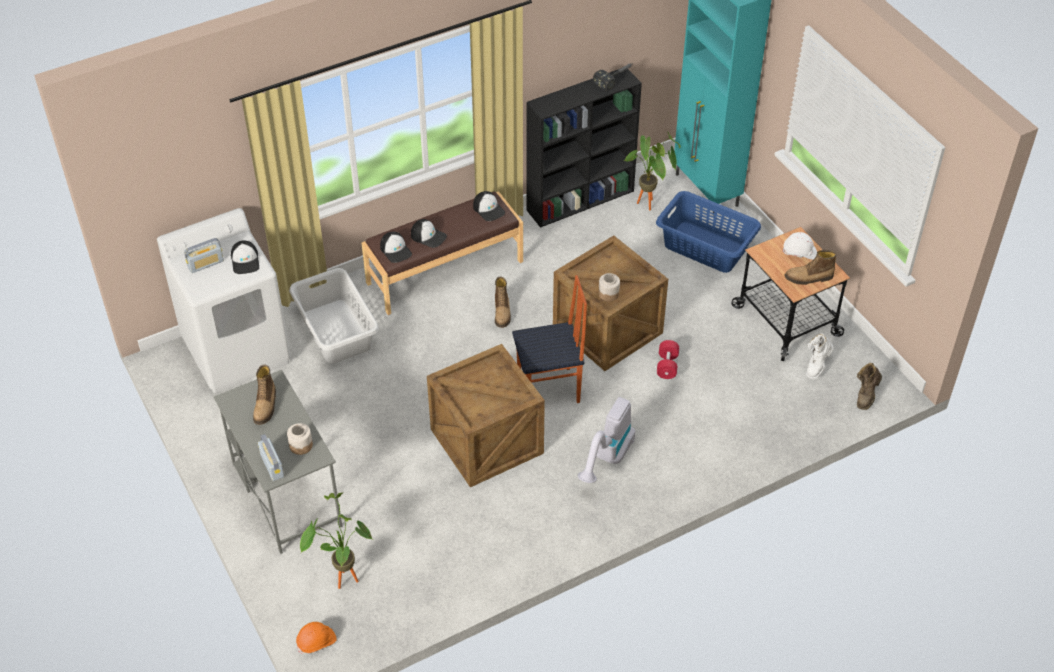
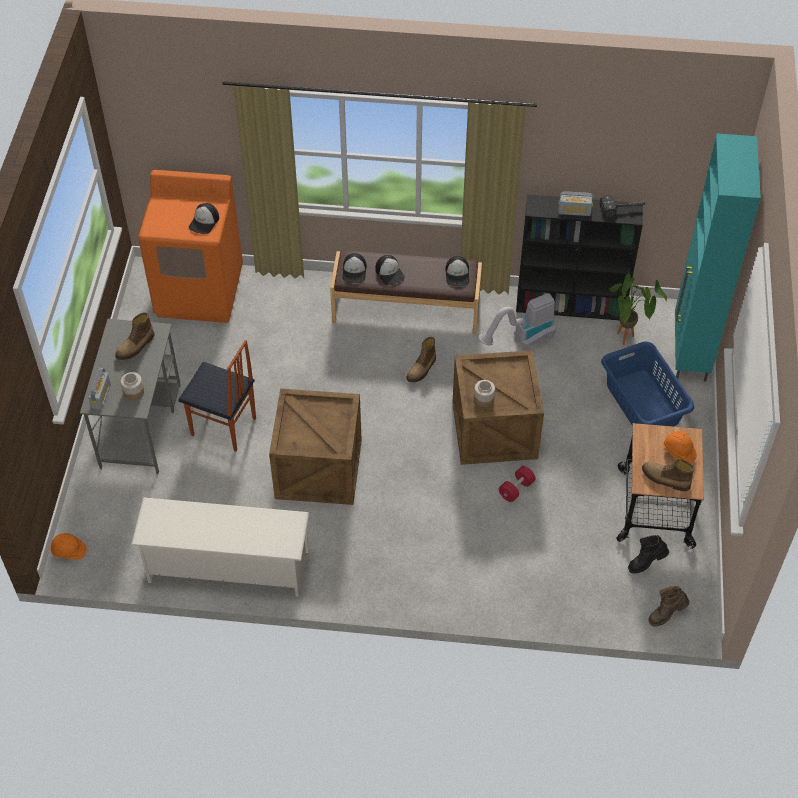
camera: 35 degrees right, 5 degrees up
white washing machine [157,208,291,393] -> orange washing machine [138,170,243,323]
radio [184,238,224,273] -> radio moved to [559,191,593,216]
grey laundry basket [289,268,379,363] -> none
potted plant [300,493,373,589] -> none
chair [512,275,587,403] -> chair moved to [178,340,256,452]
vacuum cleaner [578,397,635,483] -> vacuum cleaner moved to [479,293,556,347]
white hard hat [782,232,817,260] -> orange hard hat [663,431,697,464]
white boot [806,333,834,379] -> black boot [628,535,669,574]
none -> white shoe rack [131,497,309,597]

